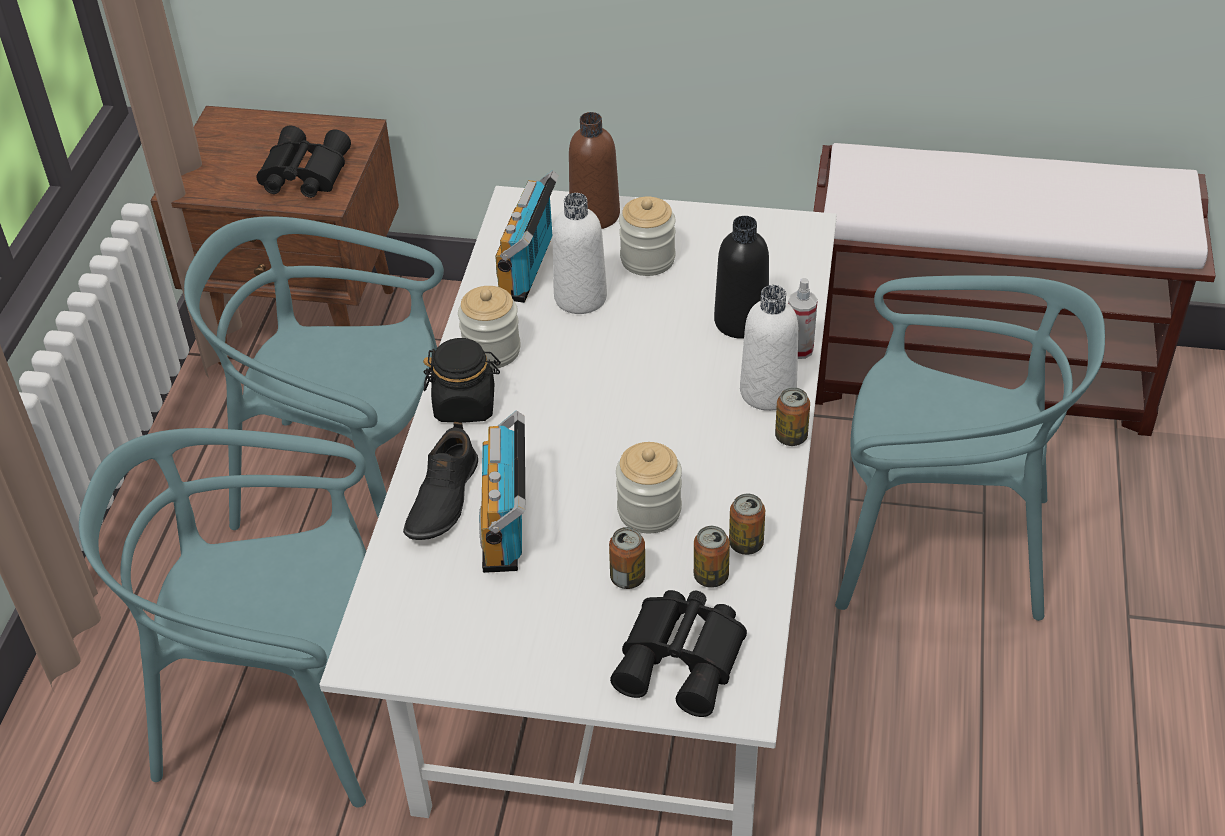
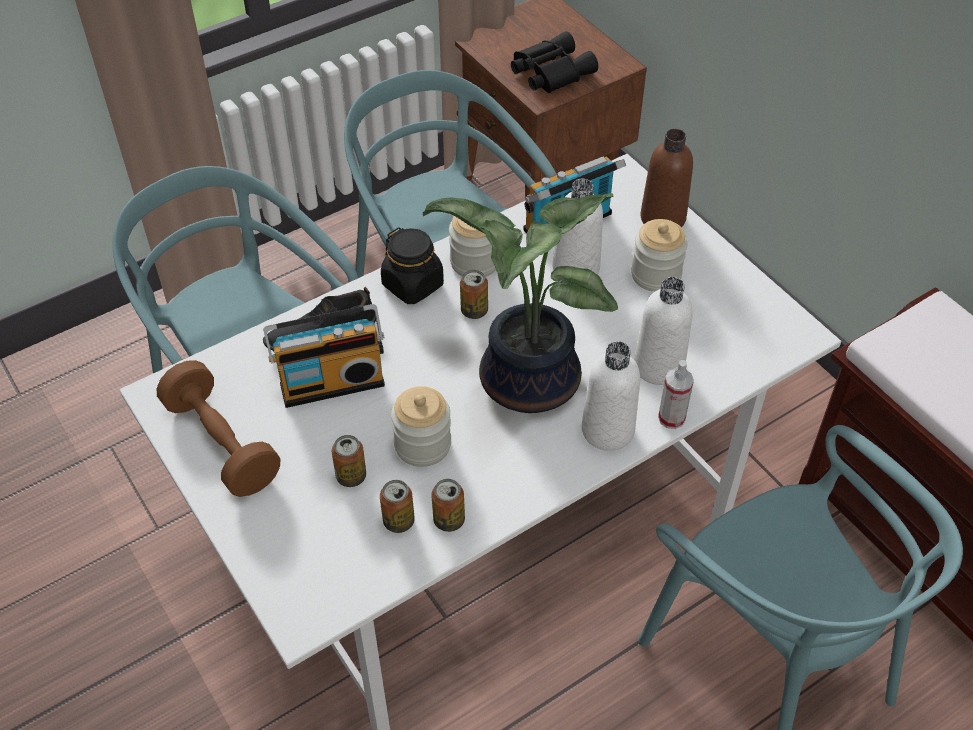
camera: 45 degrees right, 5 degrees up
radio [479,411,525,573] -> radio turned 150 degrees counterclockwise [263,304,385,408]
black binoculars [610,590,747,717] -> none
black bottle [714,216,769,339] -> white bottle [634,277,693,385]
can [775,387,810,446] -> can moved to [460,270,488,319]
none -> brown dumbbell [156,360,280,497]
none -> potted plant [423,193,618,413]

